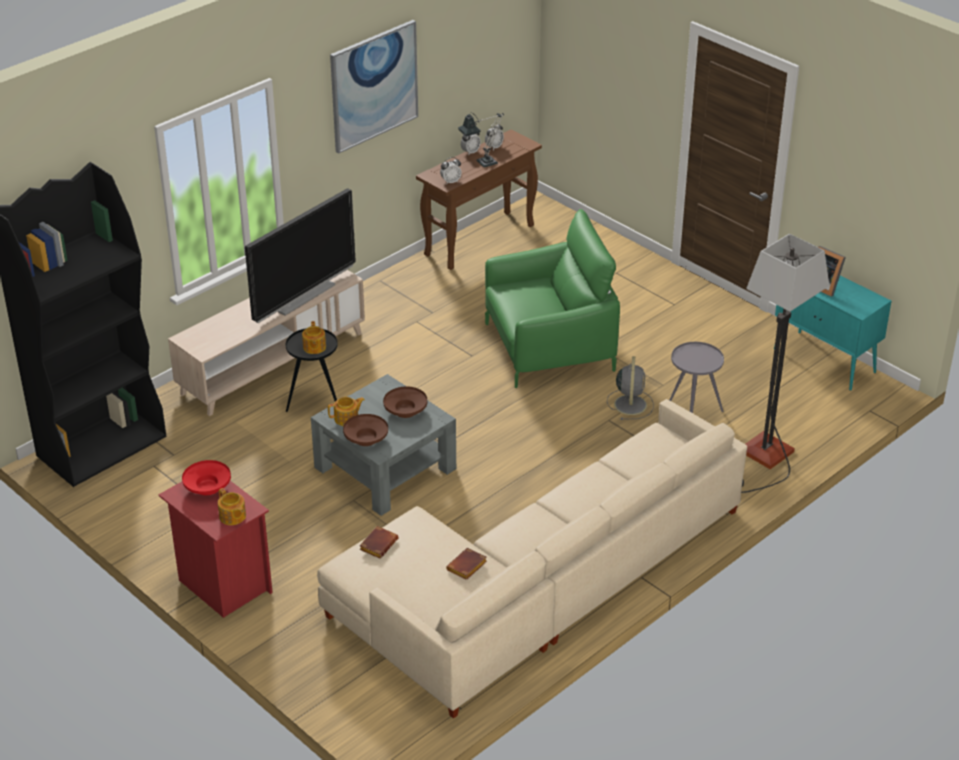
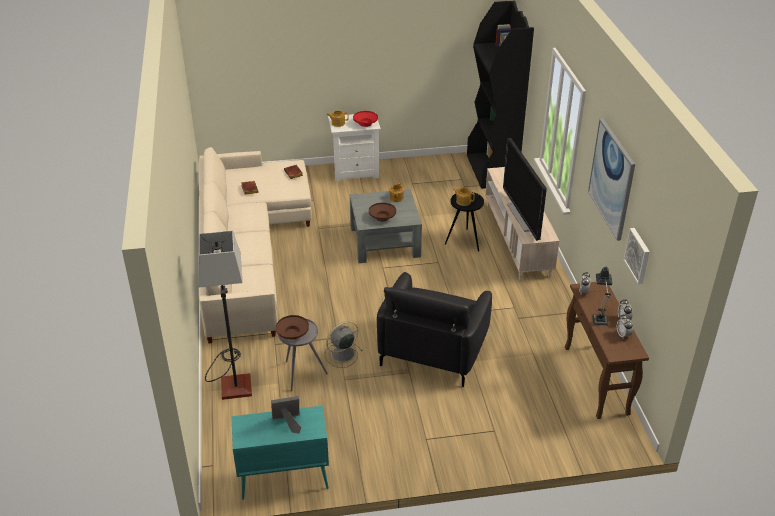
camera: 125 degrees right, 0 degrees up
red nightstand [158,481,273,618] -> white nightstand [328,114,381,182]
brown bowl [343,414,388,446] -> brown bowl moved to [276,315,309,340]
green armchair [485,209,620,388] -> black armchair [377,272,492,387]
grey fan [607,356,654,420] -> grey fan turned 105 degrees clockwise [325,321,363,368]
none -> picture [624,228,650,284]

